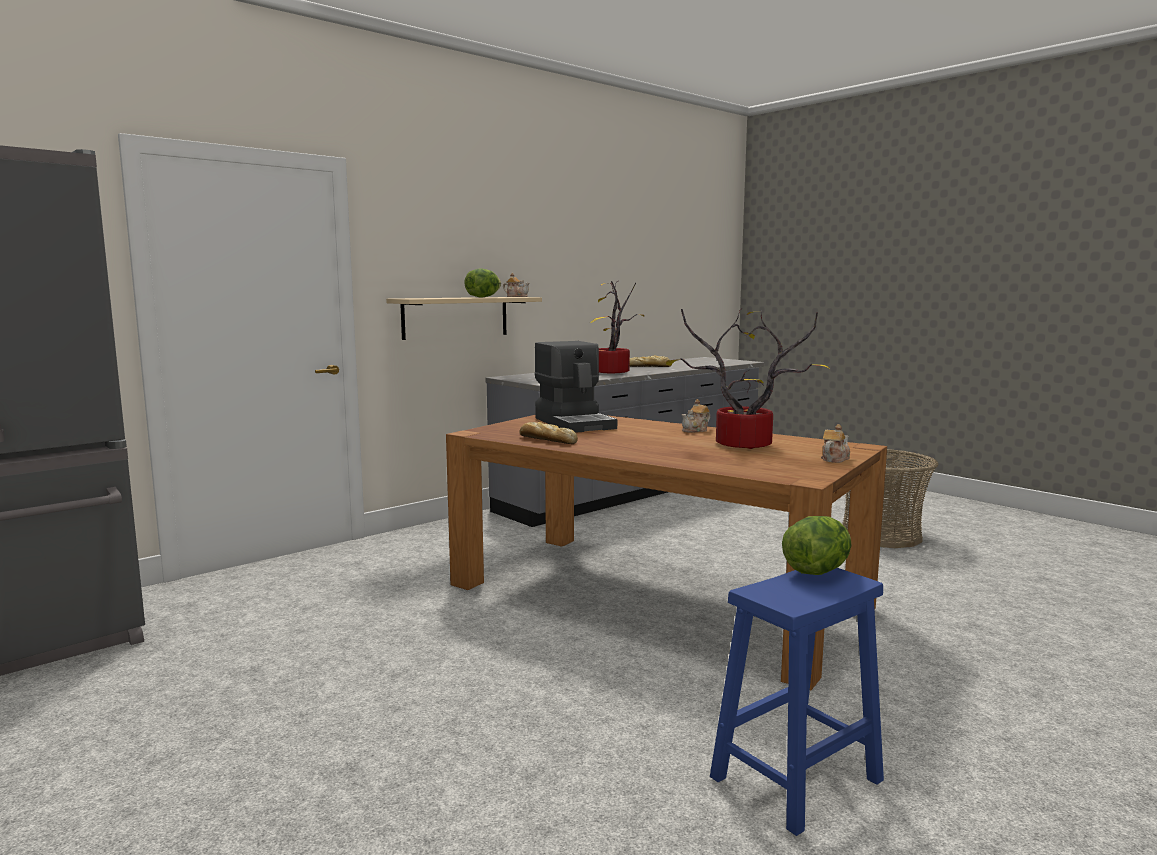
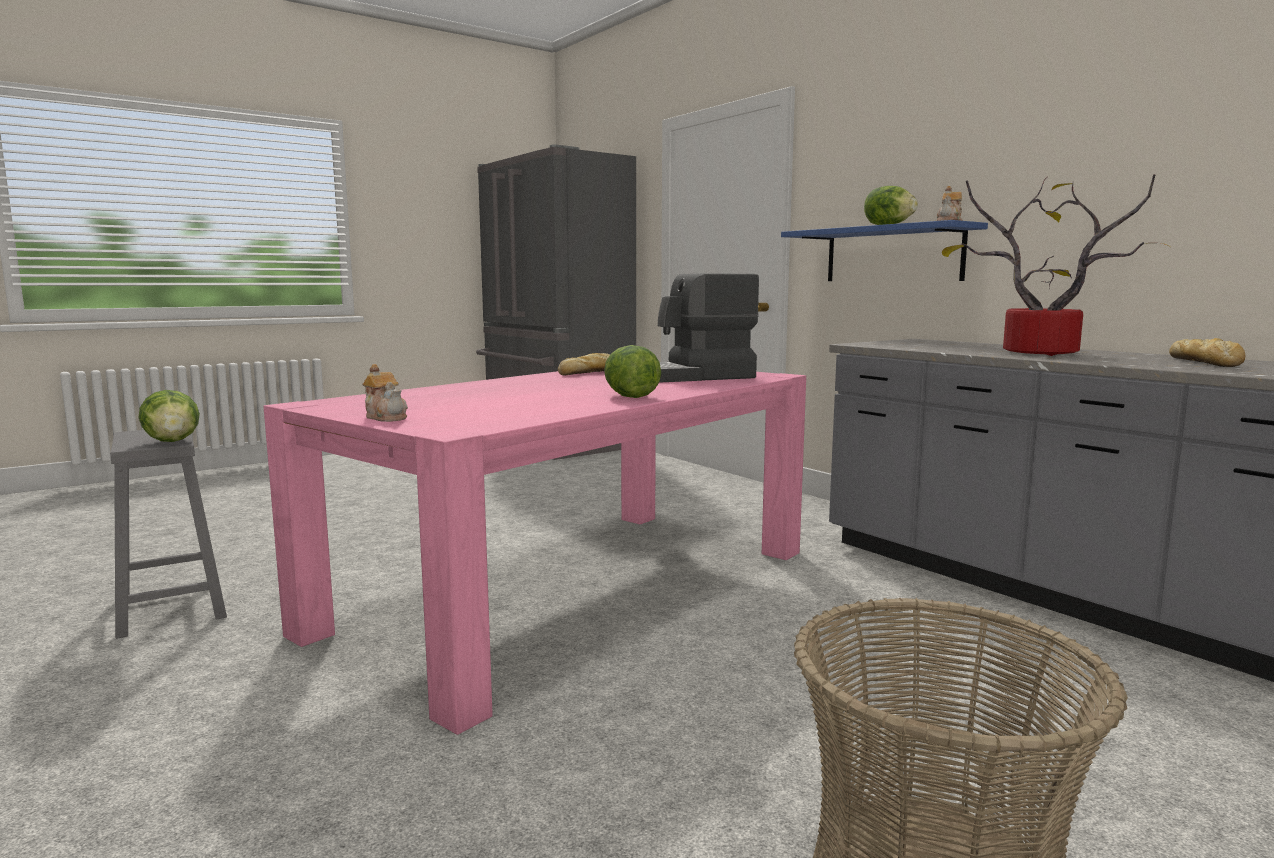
camera: 95 degrees right, 0 degrees up
beige shelf [386,297,542,340] -> blue shelf [781,220,988,281]
brown dining table [446,415,887,690] -> pink dining table [263,371,806,735]
potted plant [666,309,831,449] -> none
teapot [682,399,710,433] -> lettuce [604,345,661,398]
blue stool [710,568,884,836] -> grey stool [110,430,227,639]

